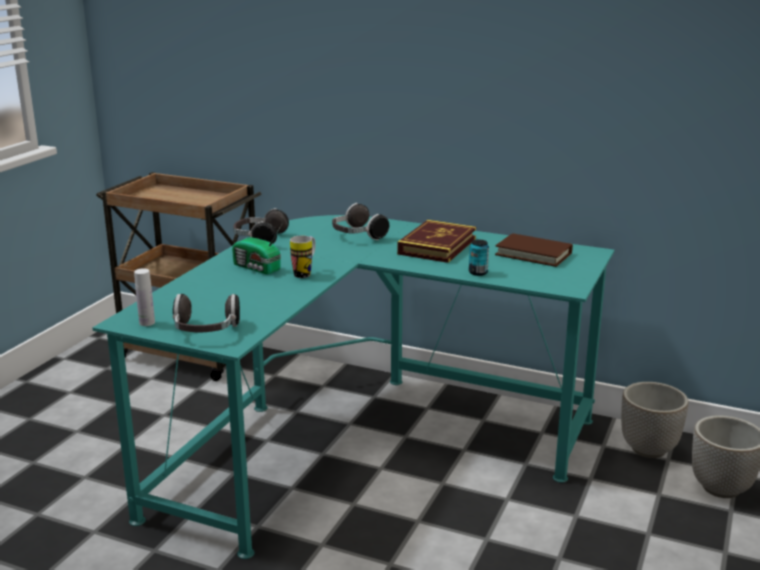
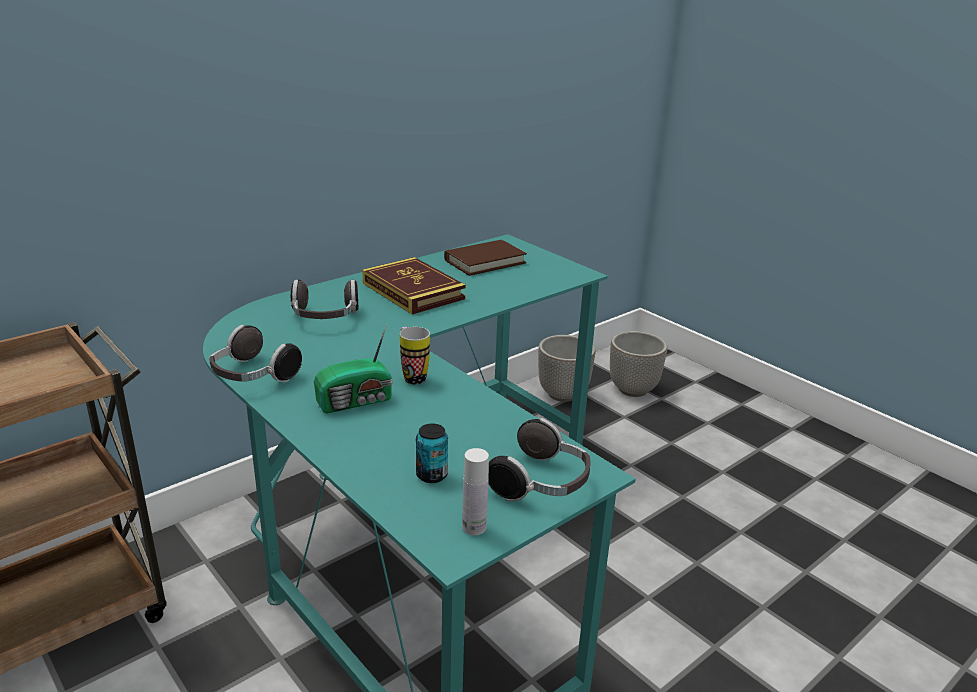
camera: 65 degrees left, 5 degrees up
can [469,240,489,276] -> can moved to [416,424,448,483]

